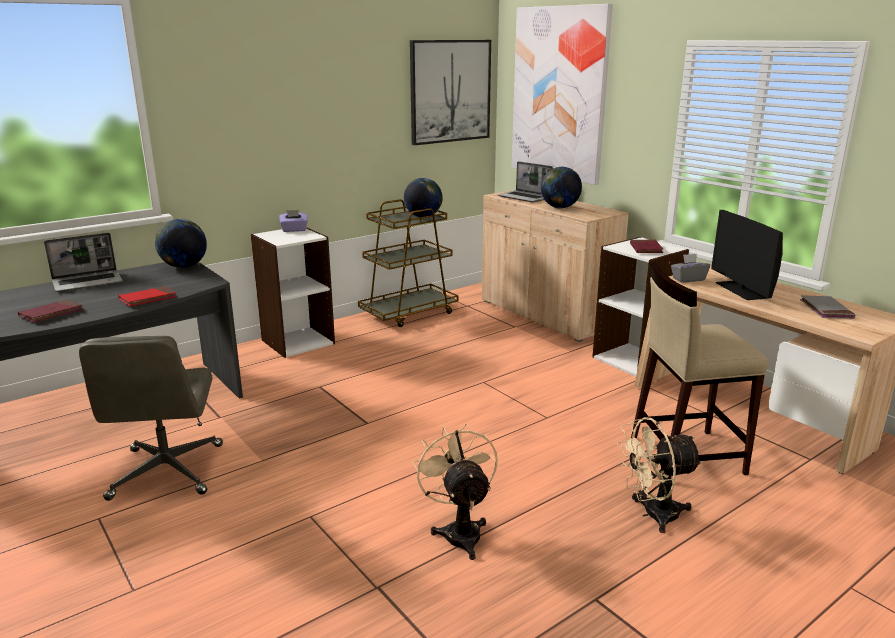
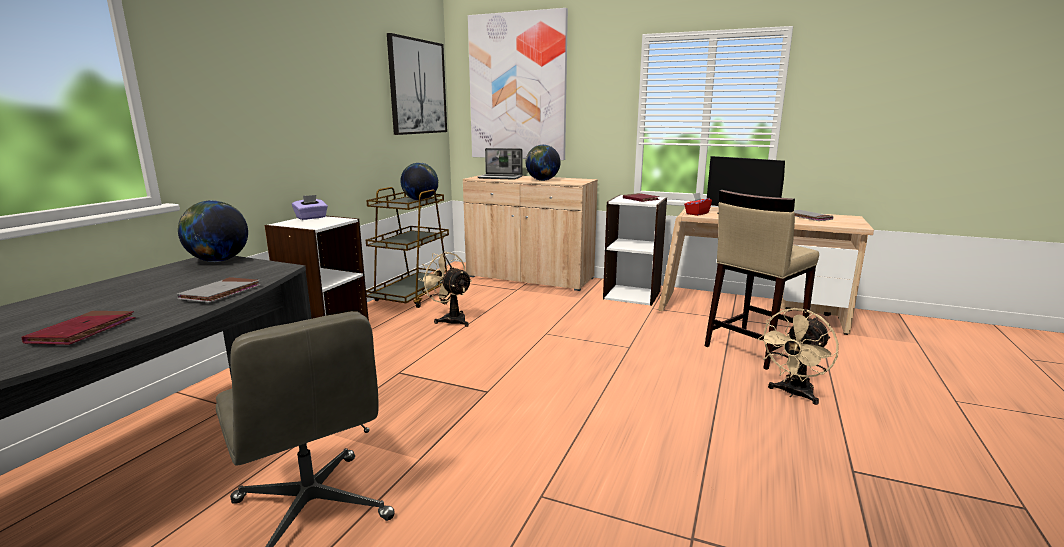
camera: 30 degrees left, 5 degrees down
laptop [44,233,123,292] -> none
red book [118,286,176,306] -> grey book [177,277,261,303]
beige fan [413,423,498,560] -> beige fan moved to [418,251,472,327]
grey tissue box [671,254,710,282] -> red tissue box [684,192,712,216]

